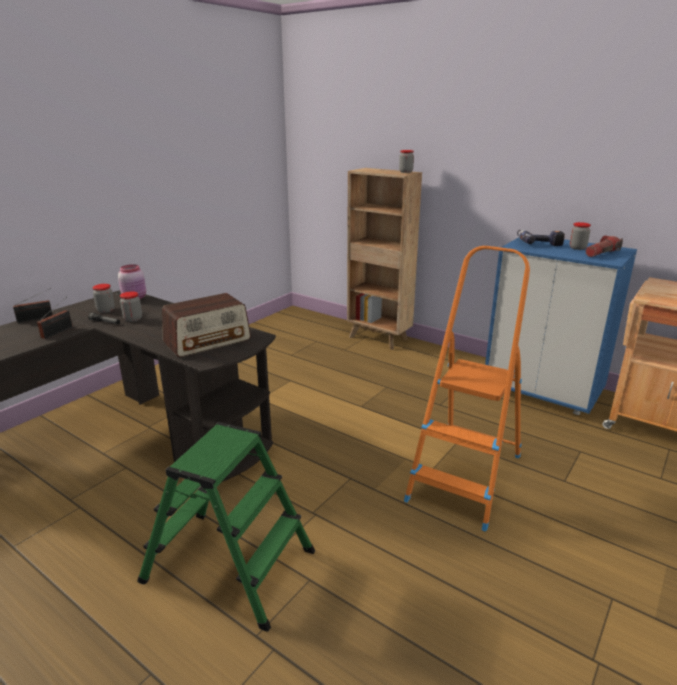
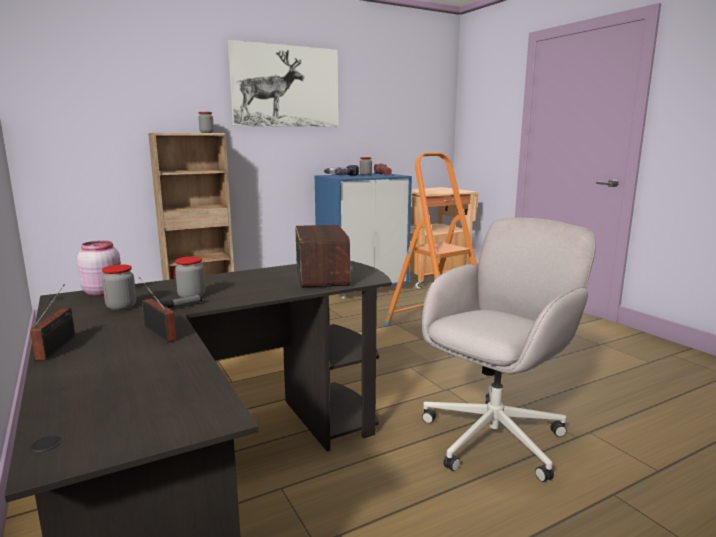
camera: 65 degrees left, 10 degrees down
green step ladder [137,422,315,632] -> grey office chair [422,218,596,482]
none -> picture [228,40,338,127]

